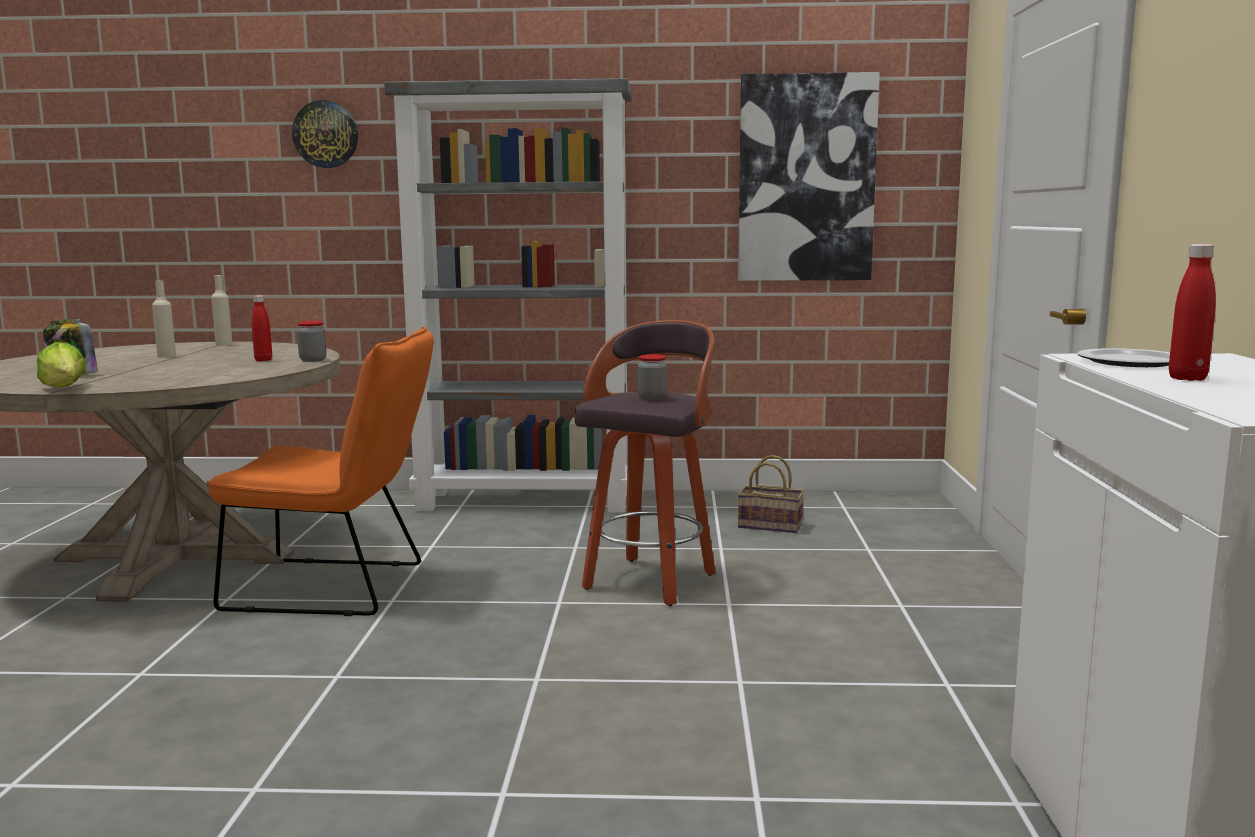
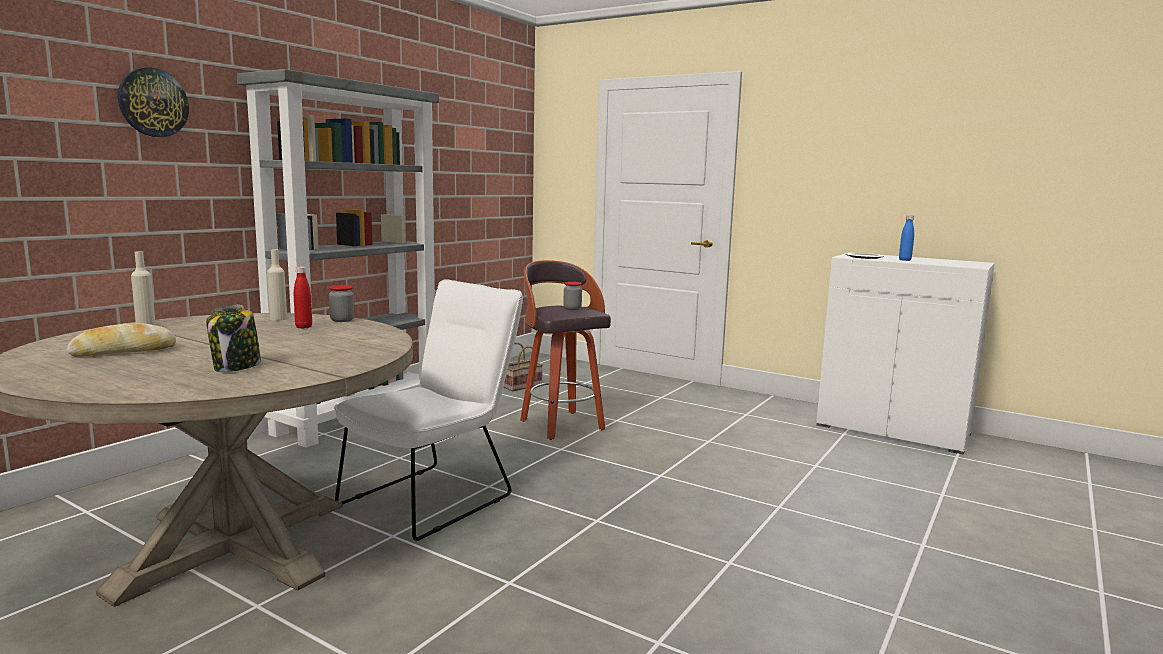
camera: 60 degrees left, 0 degrees up
lettuce [36,342,86,387] -> none
beige bottle [152,281,176,357] -> beige bottle moved to [267,249,287,321]
orange chair [207,327,434,616] -> white chair [334,279,523,541]
picture [738,72,880,281] -> none
red bottle [1169,244,1216,381] -> blue bottle [899,215,914,261]
none -> bread [67,323,176,357]

